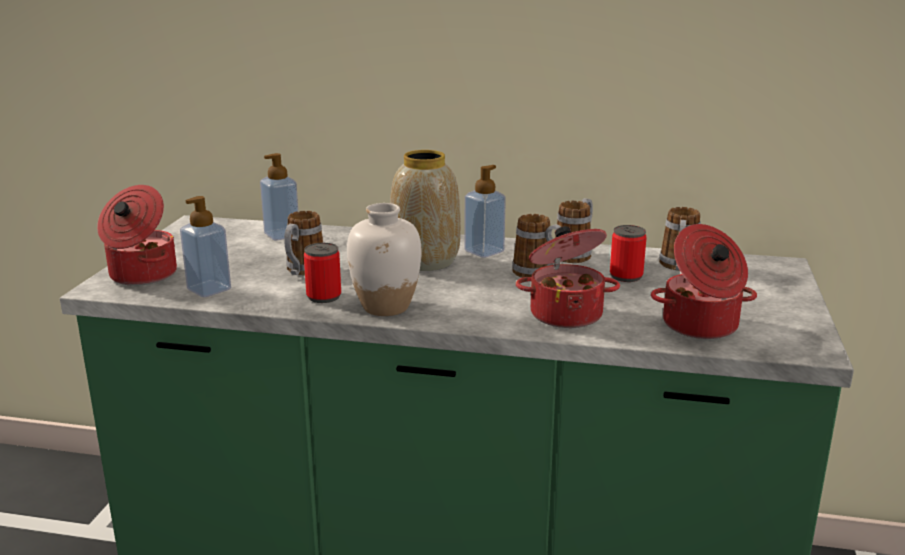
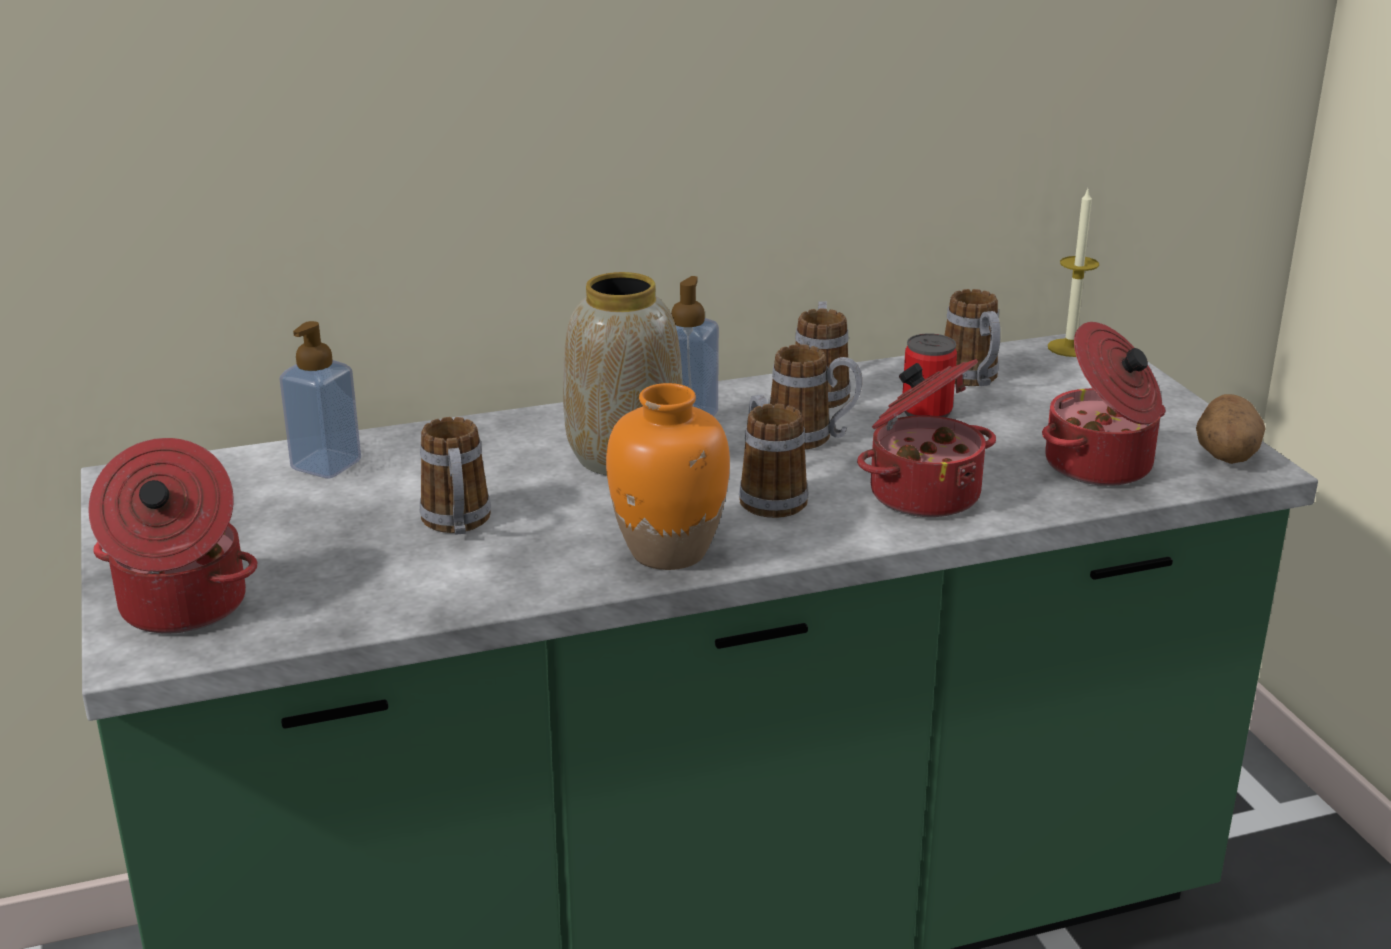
camera: 30 degrees left, 5 degrees up
soap dispenser [180,196,231,297] -> none
can [304,243,341,303] -> none
white vase [347,203,422,316] -> orange vase [606,383,730,570]
none -> mug [739,394,808,518]
none -> candle [1048,190,1099,357]
none -> potato [1196,394,1266,464]

